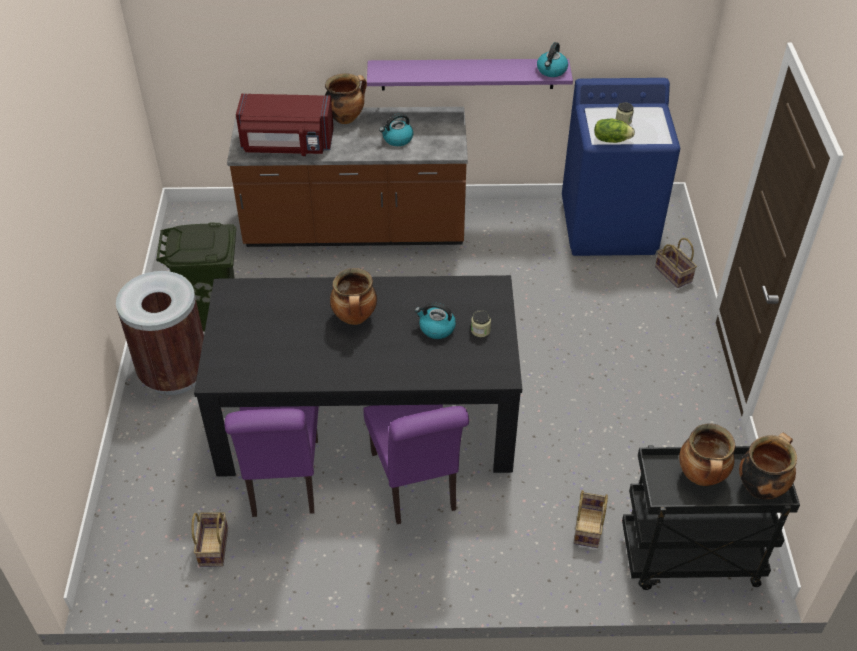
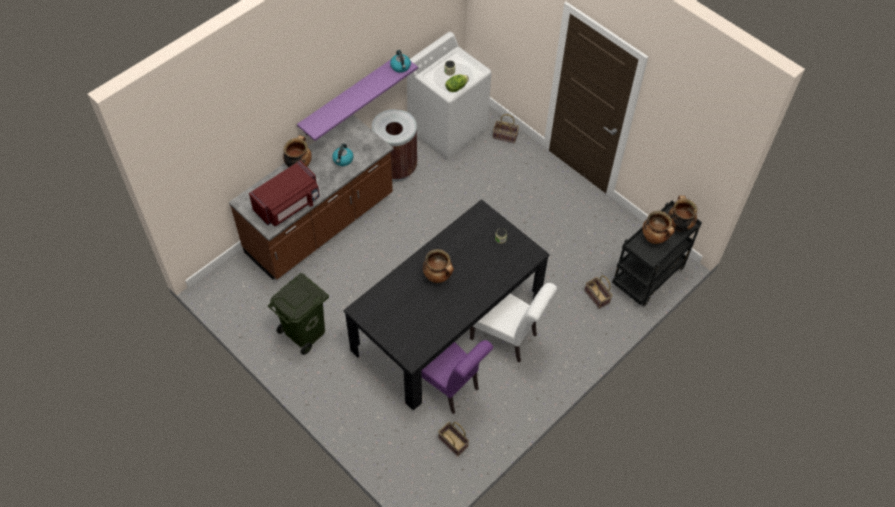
camera: 45 degrees left, 10 degrees up
brown trash can [116,271,204,395] -> brown trash can moved to [372,109,417,181]
purple chair [363,405,469,524] -> white chair [470,283,557,363]
kettle [415,303,456,339] -> none
blue washing machine [562,78,680,256] -> white washing machine [407,32,491,160]

